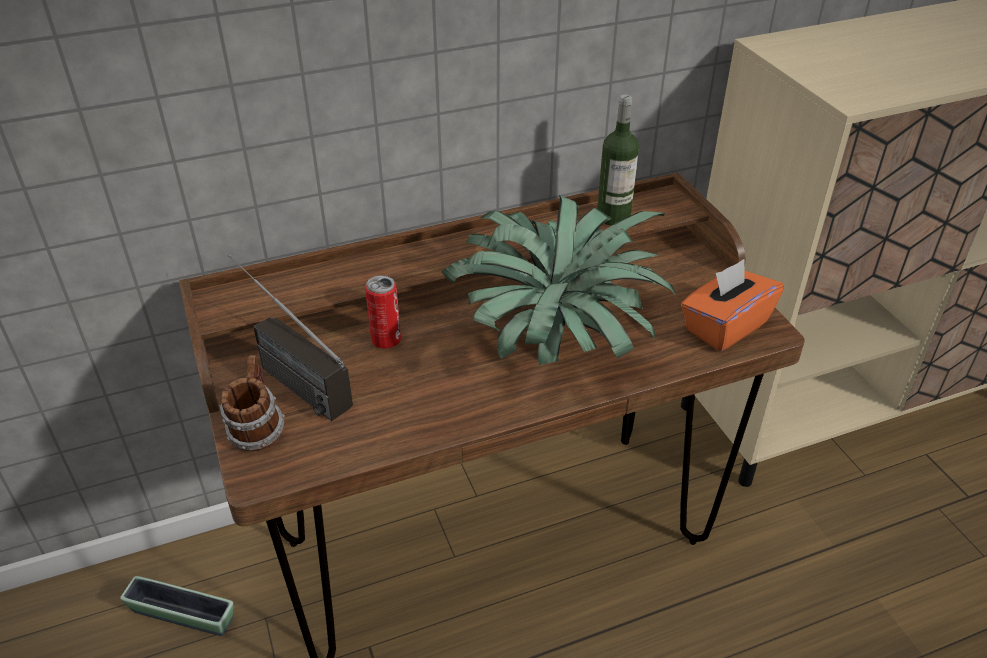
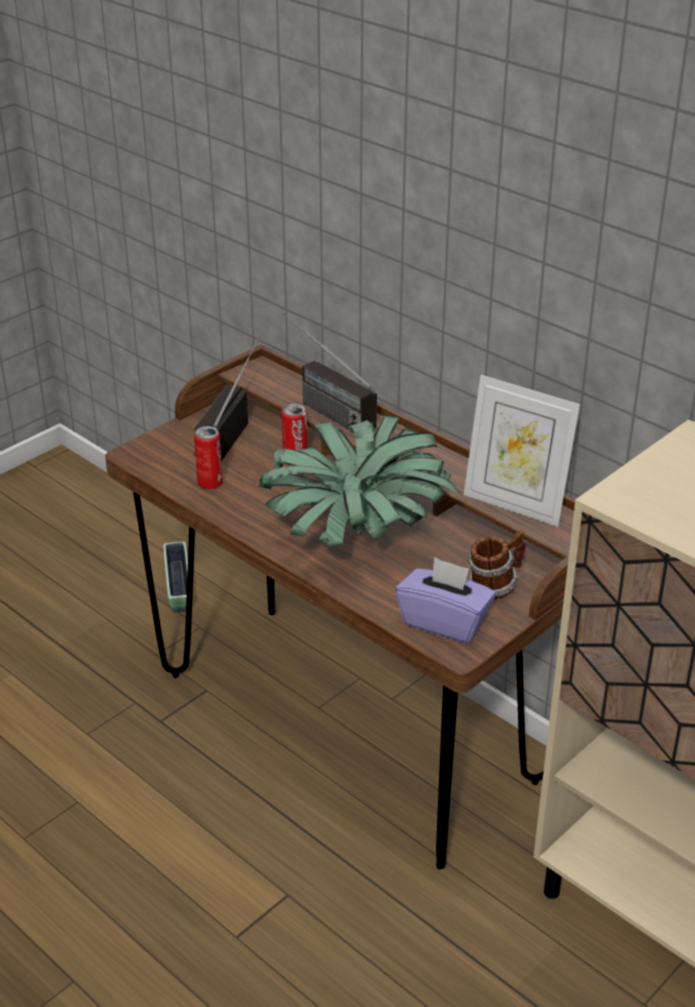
camera: 65 degrees right, 5 degrees down
mug [219,355,285,451] -> mug moved to [469,530,526,599]
bottle [597,95,639,226] -> picture frame [464,375,580,527]
orange tissue box [681,259,784,351] -> purple tissue box [395,557,496,643]
none -> can [194,426,223,489]
none -> radio [284,313,377,432]

